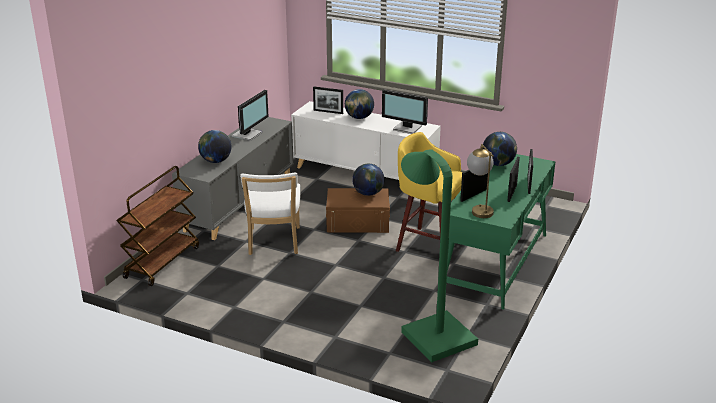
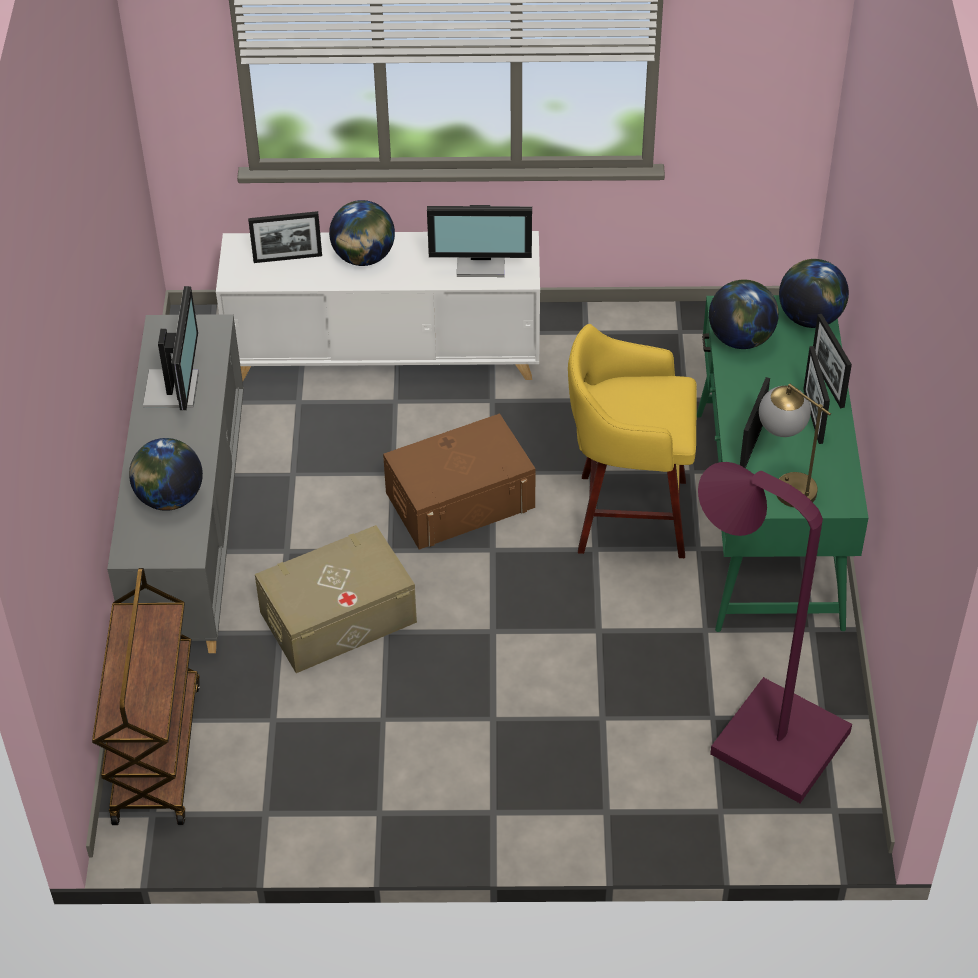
camera: 25 degrees left, 20 degrees up
white chair [240,173,301,255] -> beige storage box [255,525,417,673]
globe [352,164,385,196] -> globe moved to [779,259,849,328]
green floor lamp [401,149,478,362] -> purple floor lamp [698,462,852,803]

